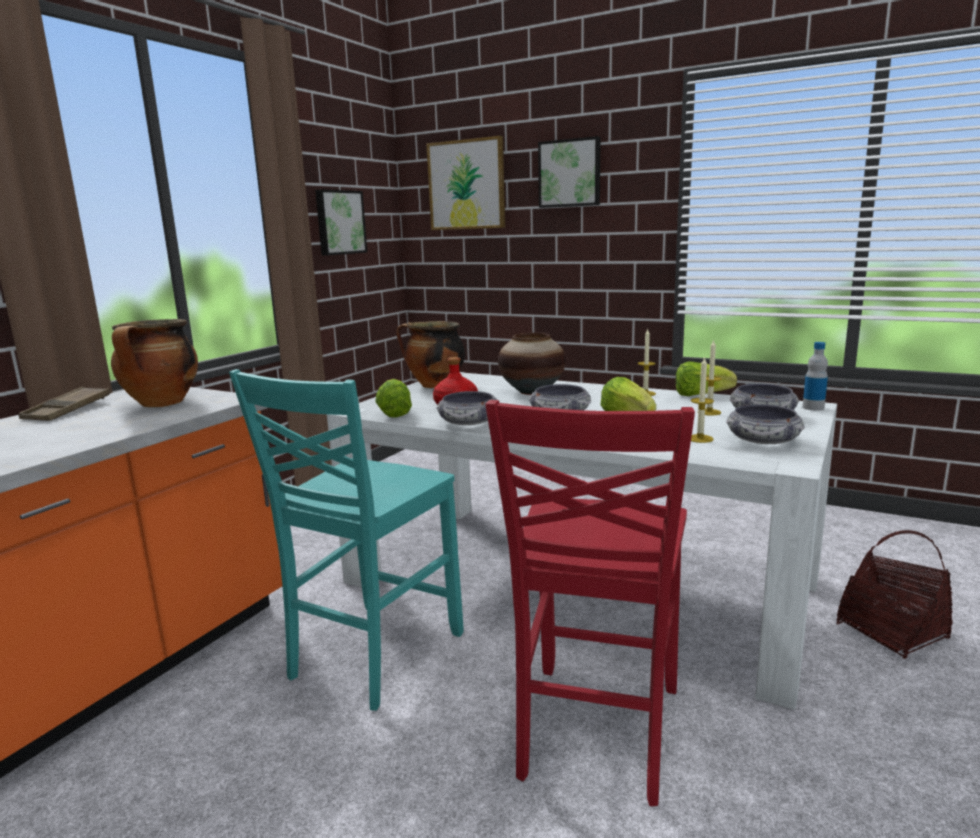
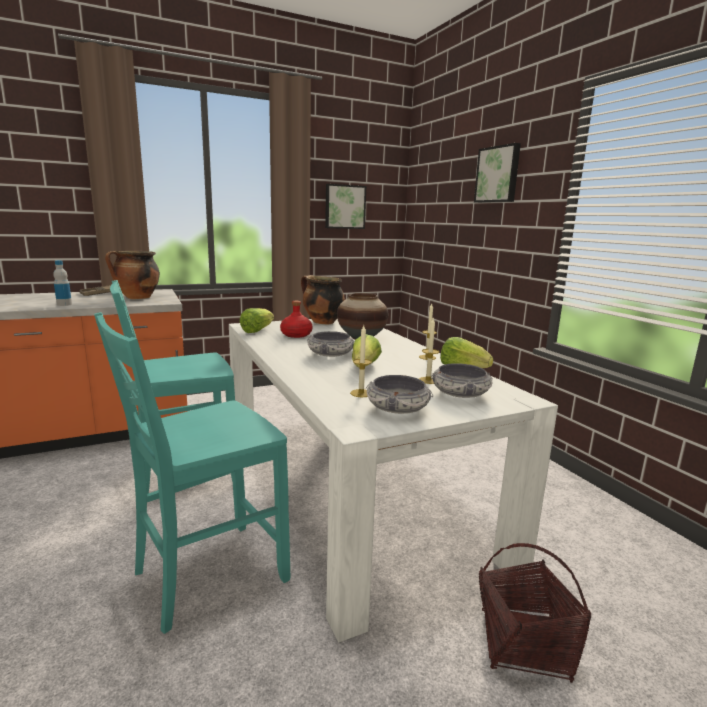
camera: 35 degrees right, 0 degrees up
picture [427,136,505,230] -> none
bowl [437,391,497,425] -> none
red chair [485,400,695,806] -> turquoise chair [94,312,290,634]
bottle [803,342,828,411] -> bottle moved to [53,260,72,306]

